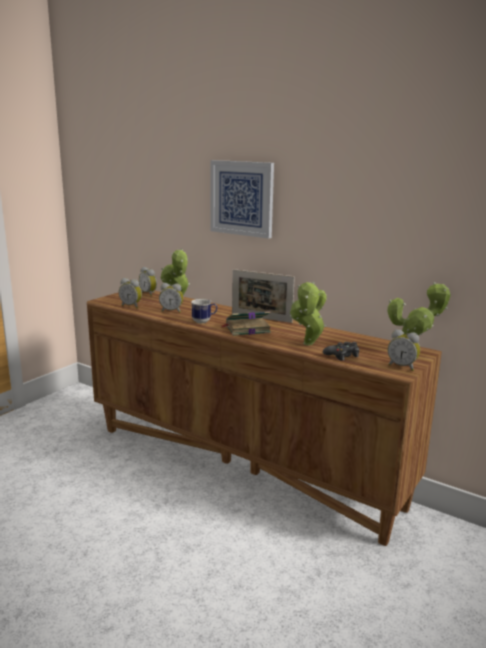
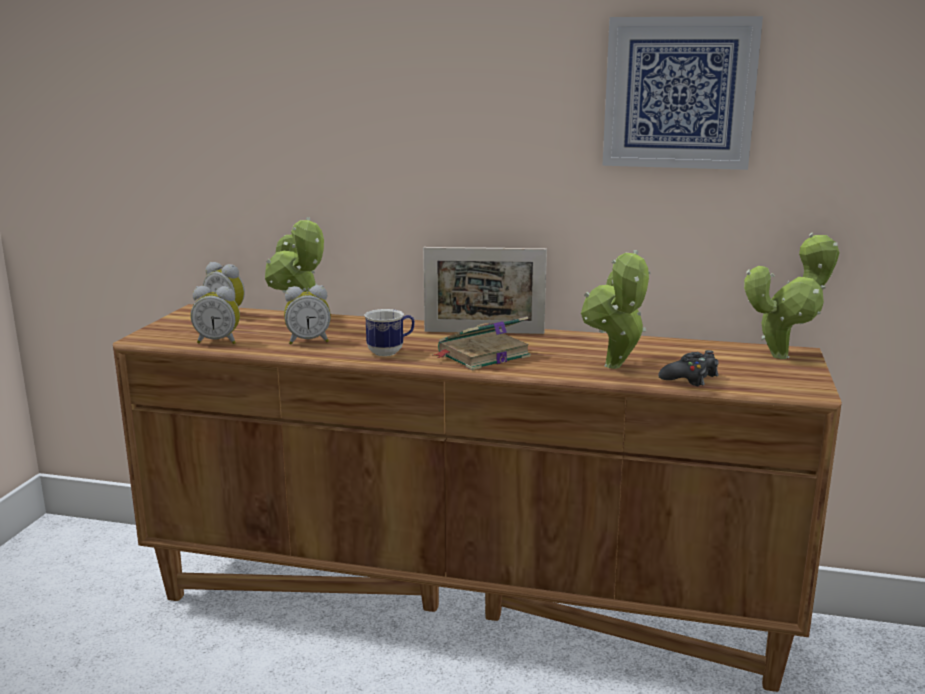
camera: 20 degrees left, 0 degrees up
picture [210,160,274,239] -> picture moved to [602,16,763,170]
alarm clock [388,329,420,371] -> none

